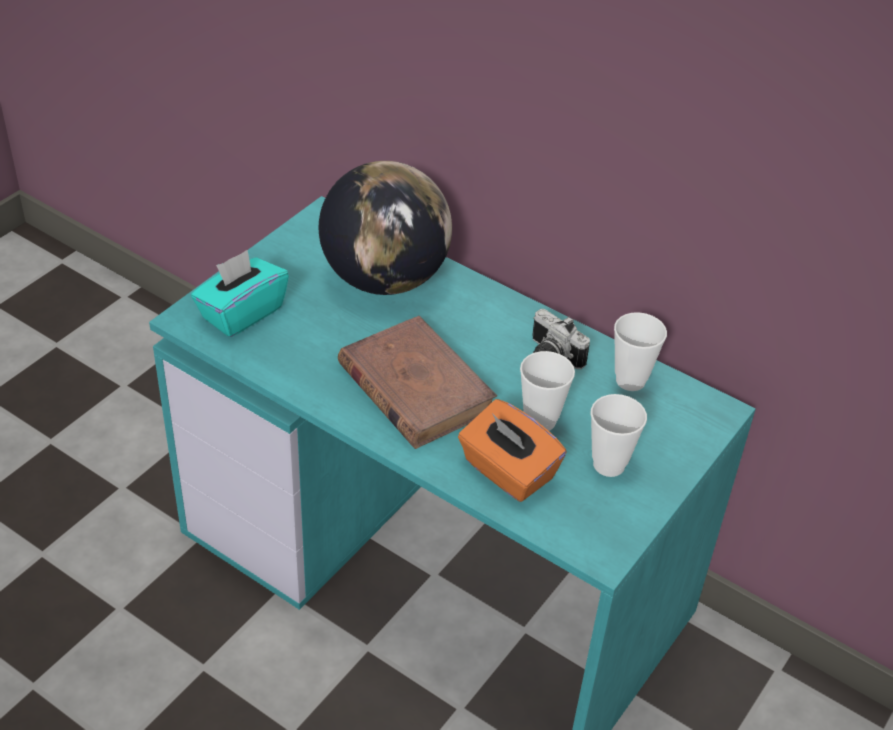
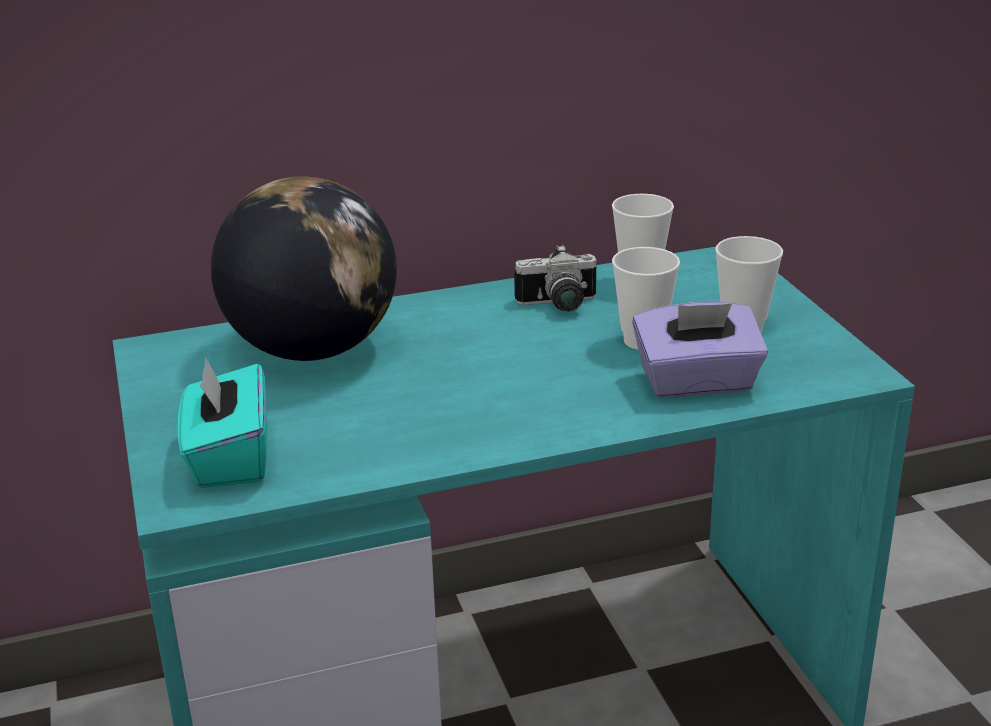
camera: 50 degrees left, 15 degrees down
brown book [338,316,497,449] -> none
orange tissue box [458,399,566,502] -> purple tissue box [632,302,768,398]

